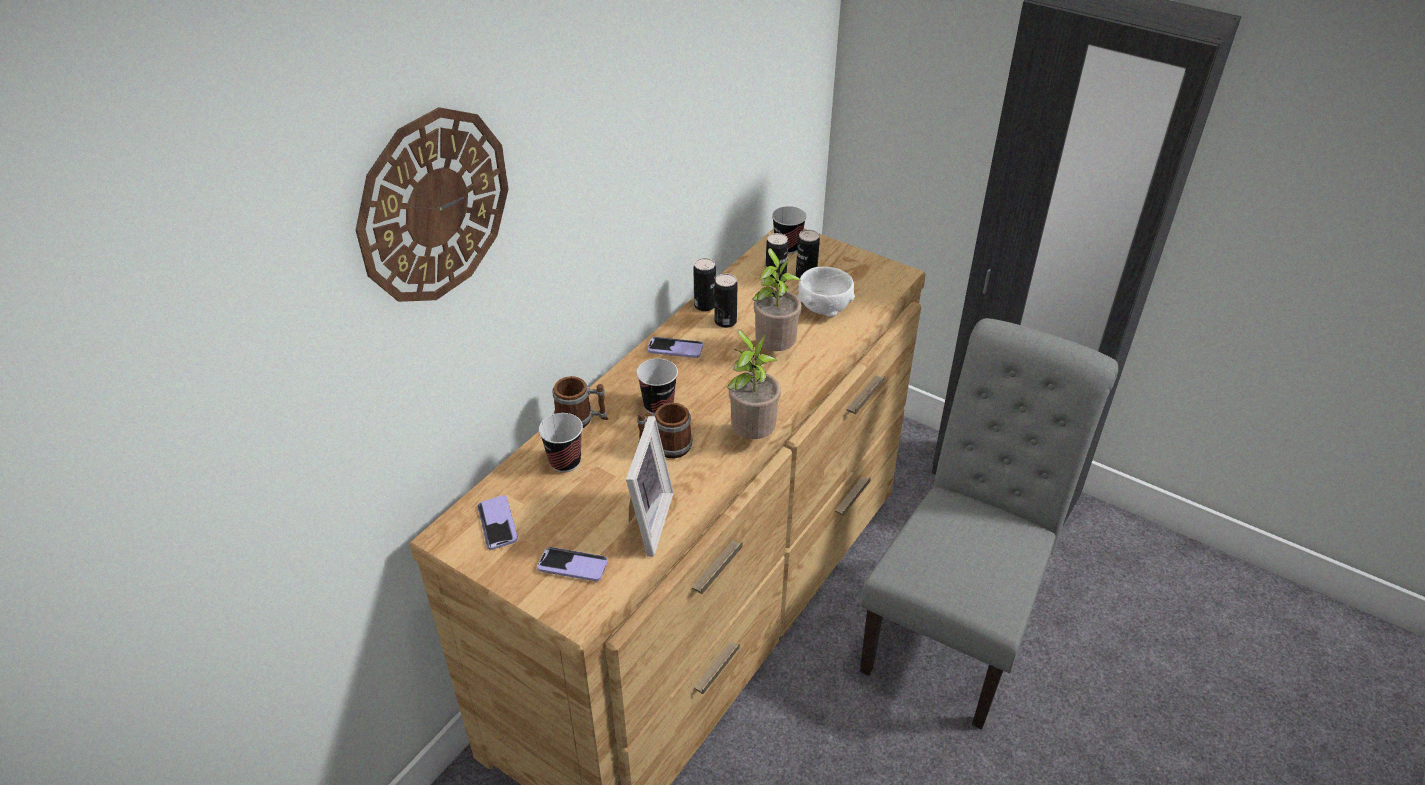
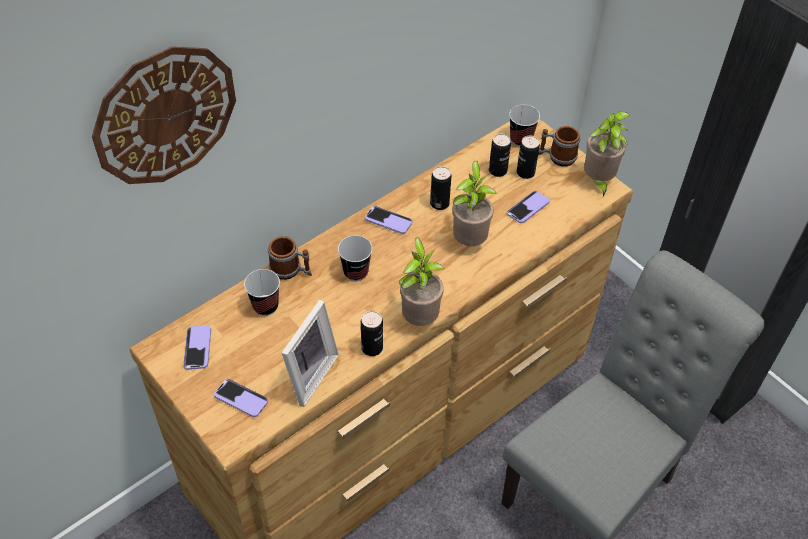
camera: 15 degrees right, 10 degrees up
mug [637,403,693,459] -> mug moved to [538,126,580,166]
can [694,258,716,311] -> can moved to [361,311,383,356]
white bowl [798,267,855,317] -> phone [507,191,550,223]
none -> potted plant [584,111,630,196]

